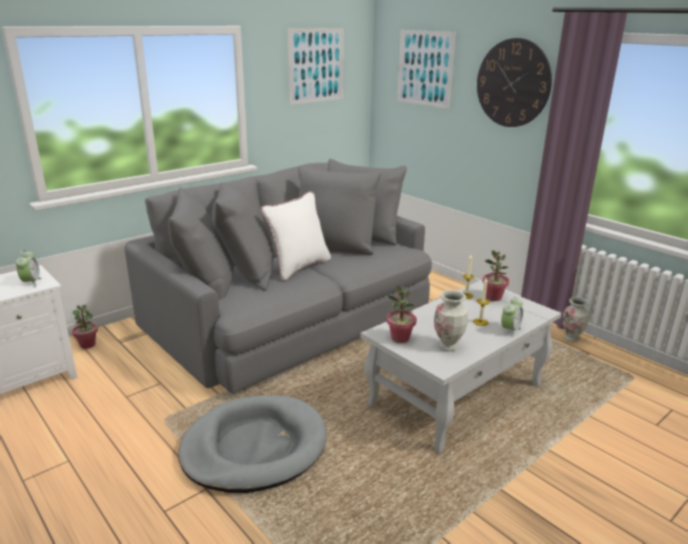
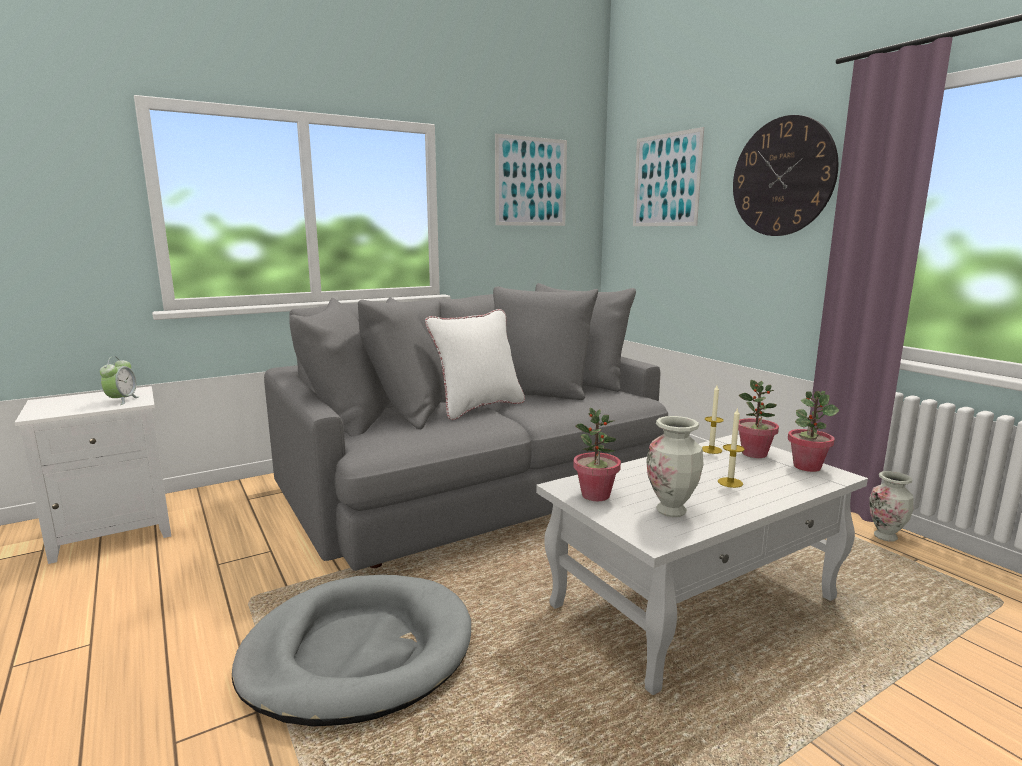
camera: 10 degrees right, 10 degrees down
potted plant [72,305,98,349] -> potted plant moved to [788,391,839,472]
alarm clock [501,297,523,337] -> none

